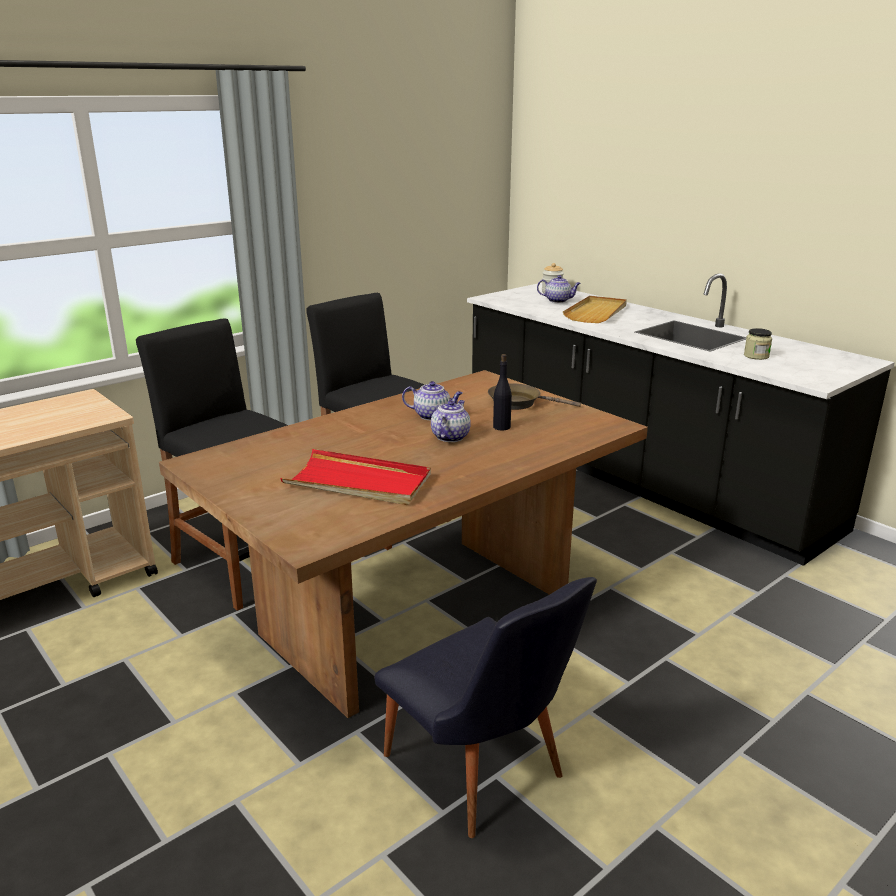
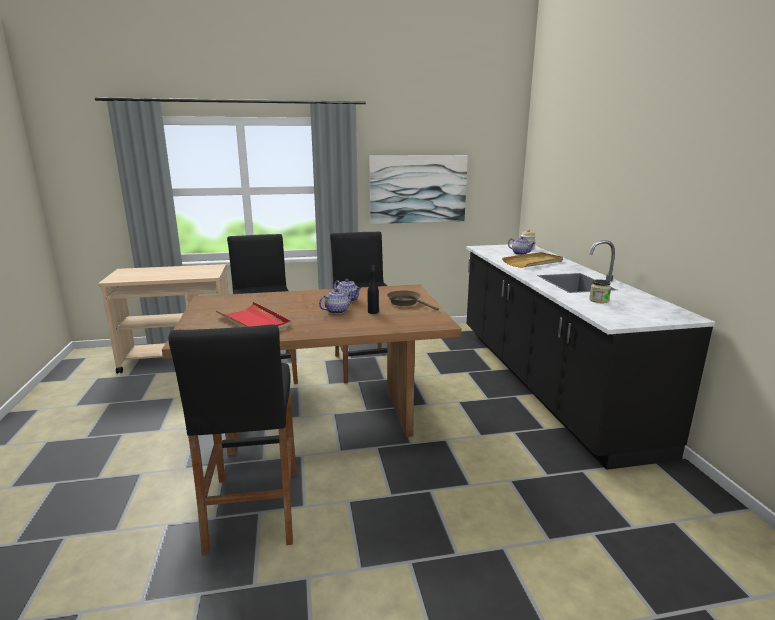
camera: 30 degrees right, 5 degrees down
black chair [374,577,597,838] -> black stool [168,324,296,555]
none -> picture [370,155,468,224]

